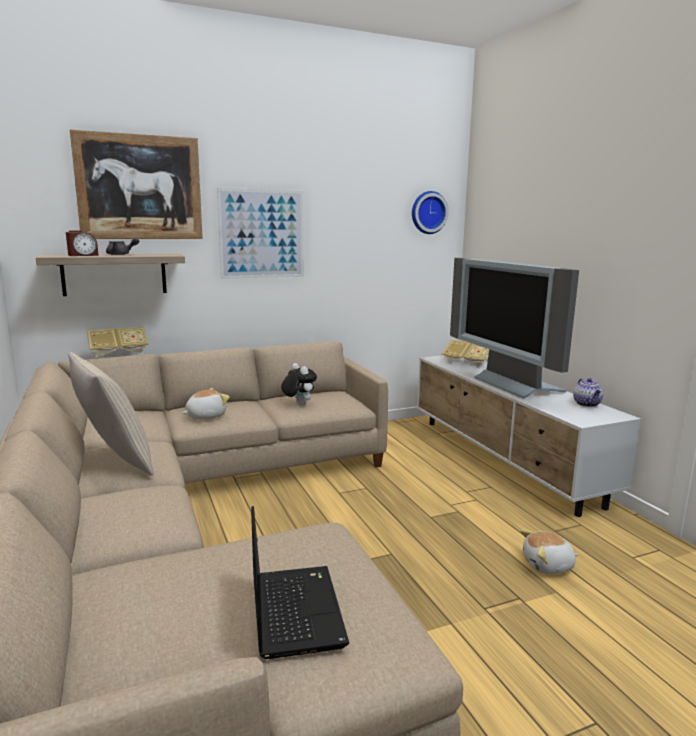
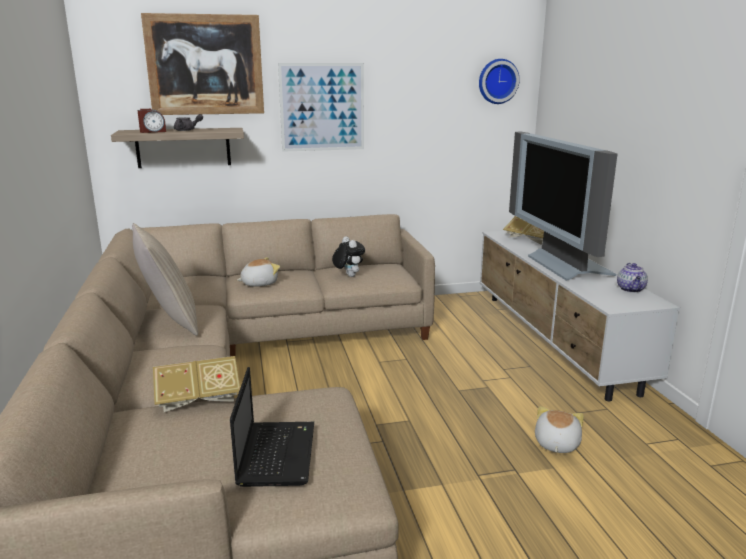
camera: 10 degrees right, 5 degrees up
book [86,327,149,358] -> book moved to [153,356,240,412]
plush toy [520,529,579,574] -> plush toy turned 105 degrees clockwise [535,406,584,453]

